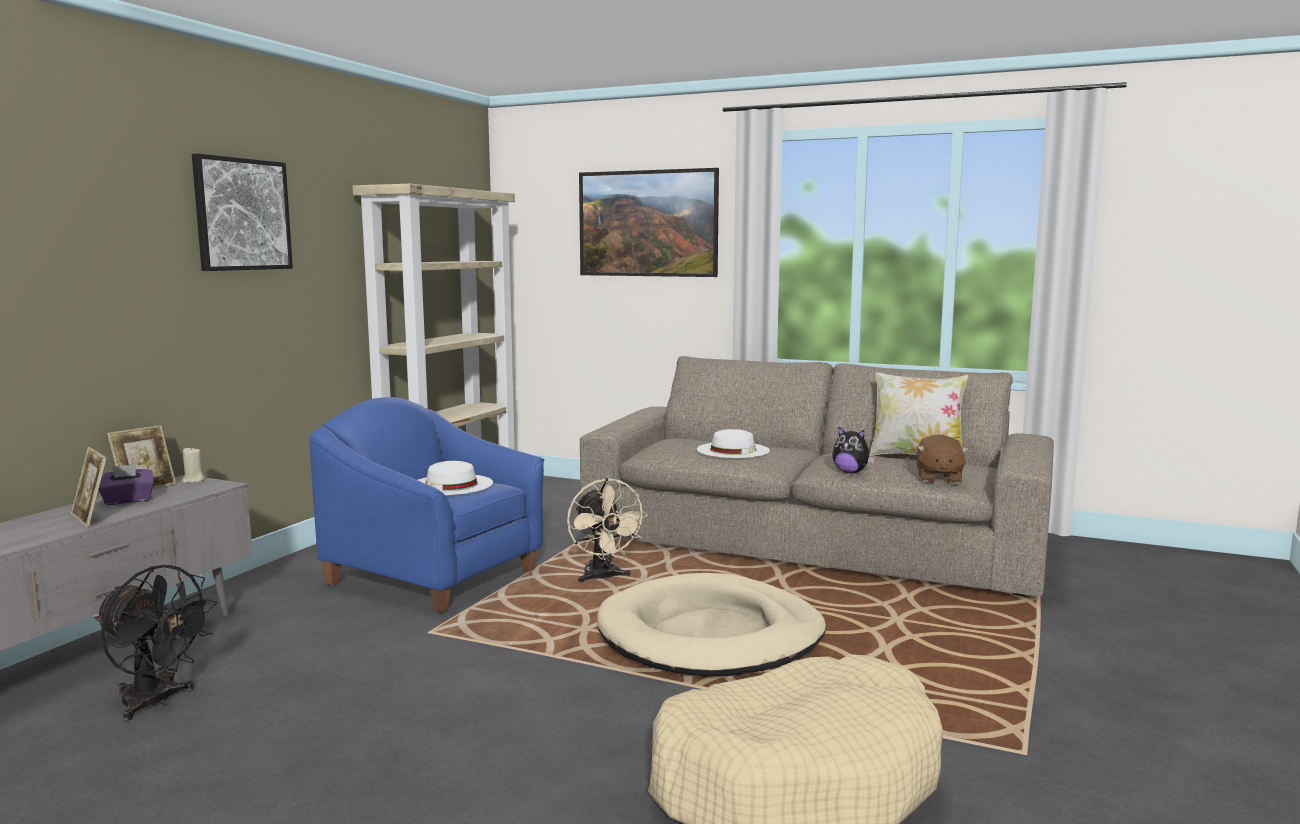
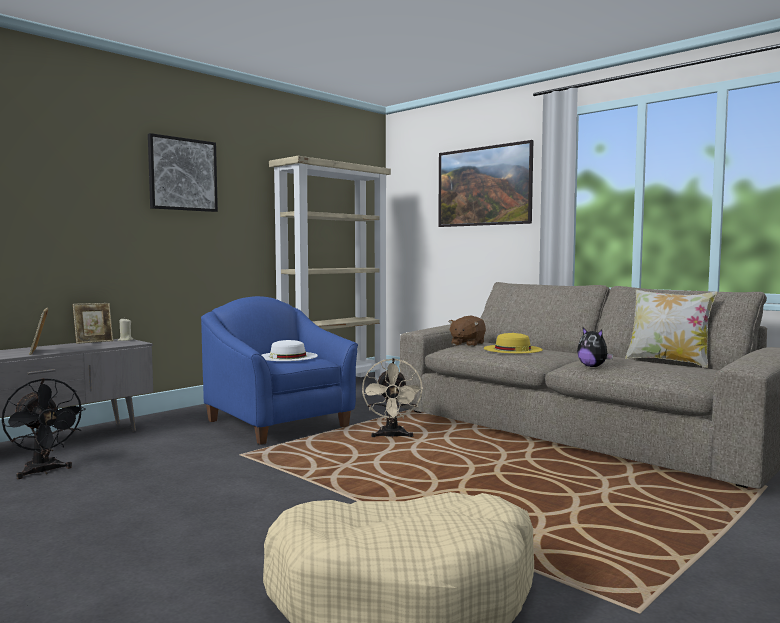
camera: 20 degrees right, 5 degrees down
purple tissue box [99,464,154,505] -> none
beige dog bed [597,573,826,676] -> none
white hat [697,429,770,458] -> yellow hat [484,333,543,353]
brown plush toy [916,435,970,484] -> brown plush toy moved to [448,316,486,347]

